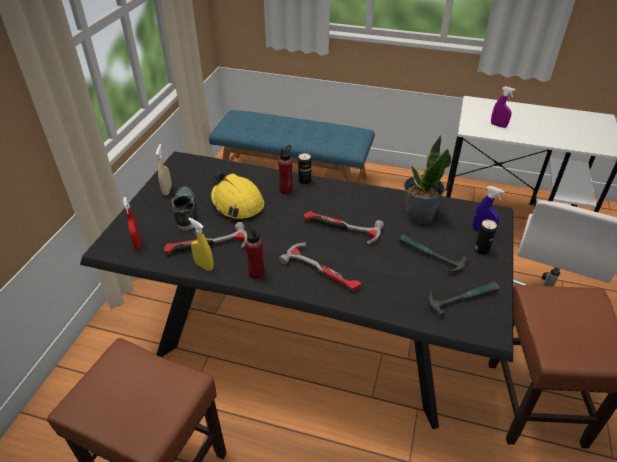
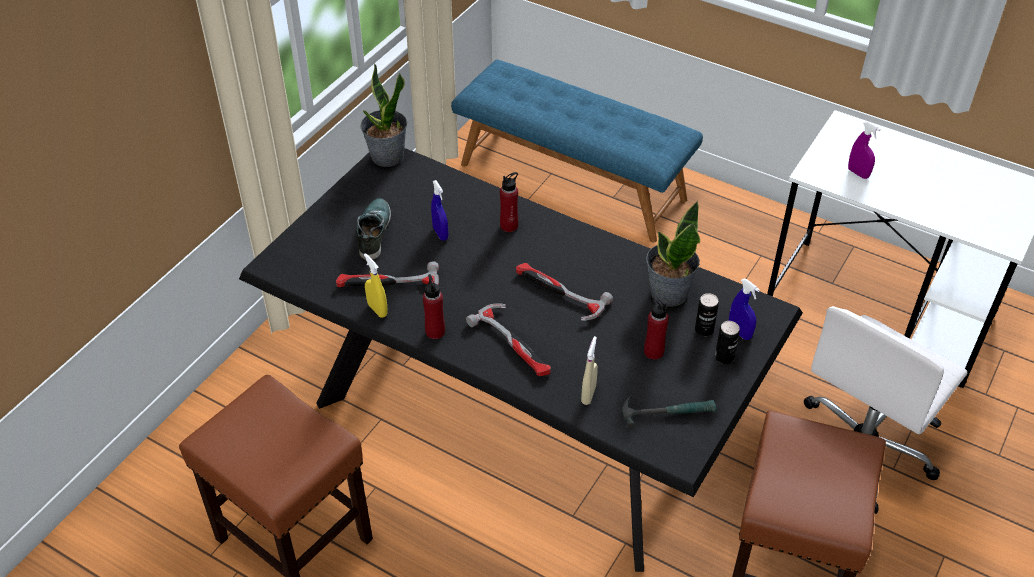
camera: 15 degrees right, 5 degrees up
red spray bottle [123,197,141,249] -> none
beige spray bottle [156,144,172,196] -> beige spray bottle moved to [581,336,598,405]
yellow hard hat [210,172,264,220] -> blue spray bottle [431,180,449,241]
can [298,153,311,185] -> can moved to [695,293,719,336]
hammer [399,234,468,275] -> red bottle [644,296,669,360]
none -> potted plant [361,63,407,167]

